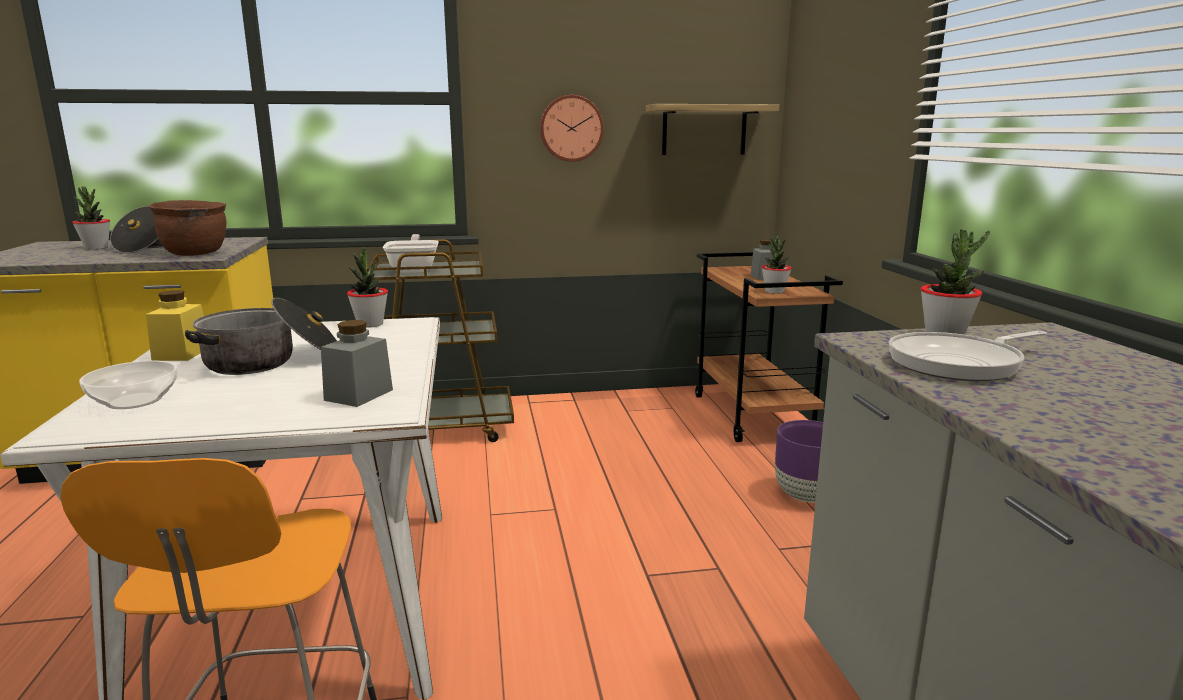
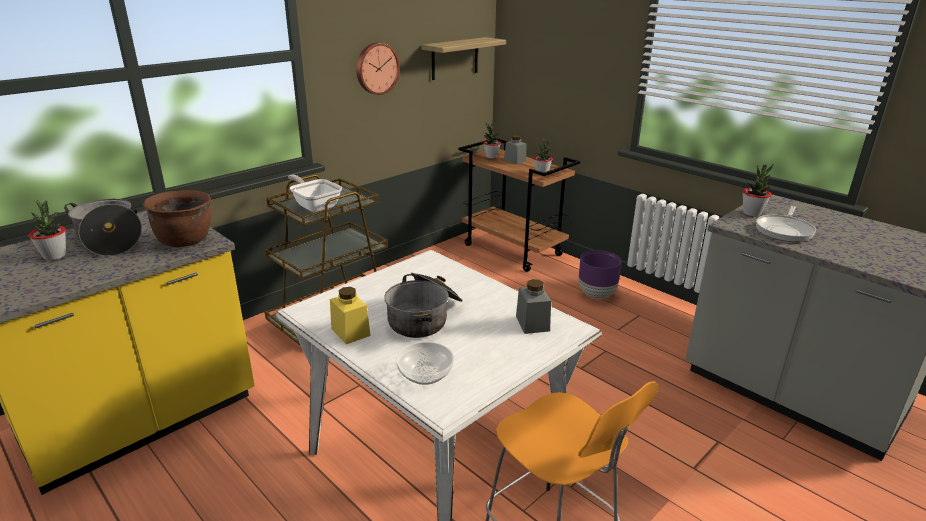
camera: 35 degrees left, 10 degrees up
potted plant [347,247,388,328] -> potted plant moved to [483,123,501,159]

